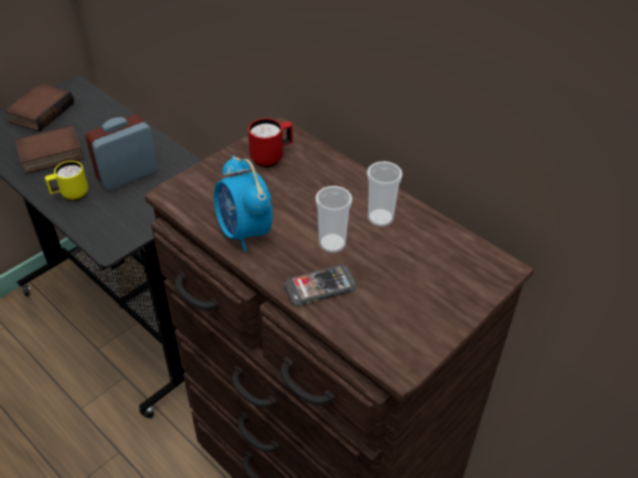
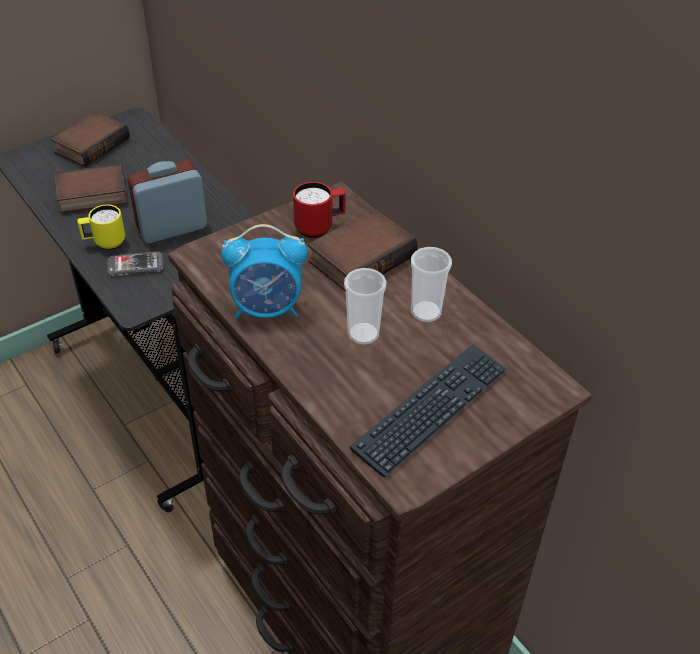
camera: 10 degrees right, 0 degrees up
alarm clock [214,155,273,252] -> alarm clock turned 75 degrees counterclockwise [221,224,307,319]
phone [284,265,357,306] -> phone moved to [107,251,164,277]
none -> book [308,209,418,291]
none -> keyboard [350,344,507,477]

